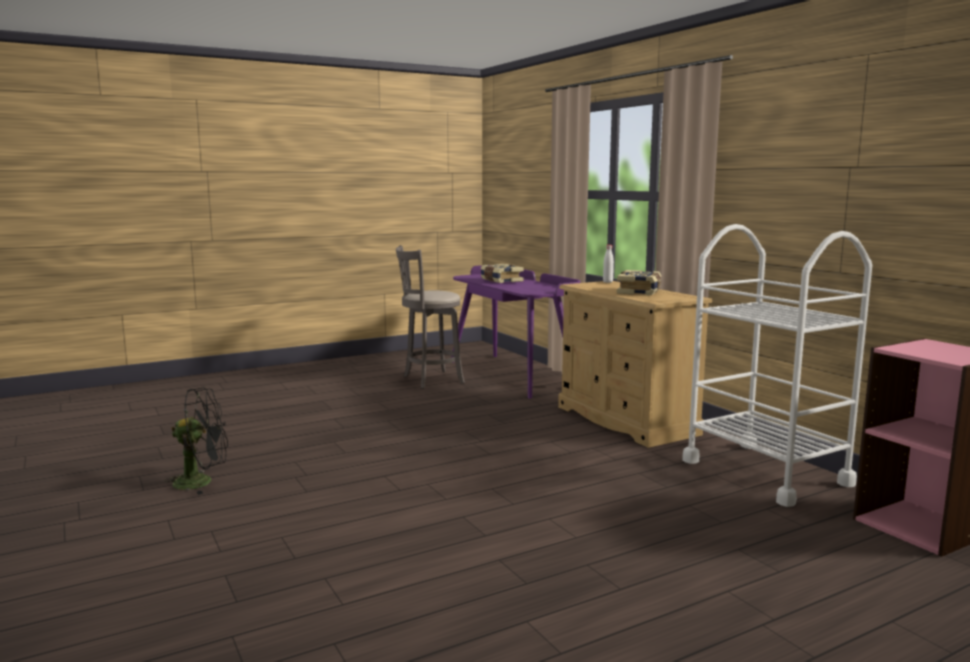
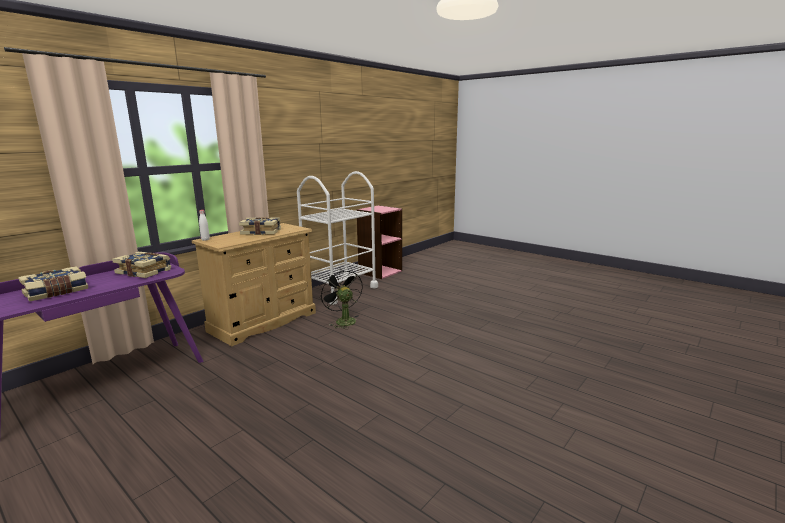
camera: 110 degrees left, 5 degrees up
black fan [163,387,228,495] -> black fan moved to [320,268,363,328]
grey stool [396,245,465,389] -> none
none -> book [112,252,171,278]

